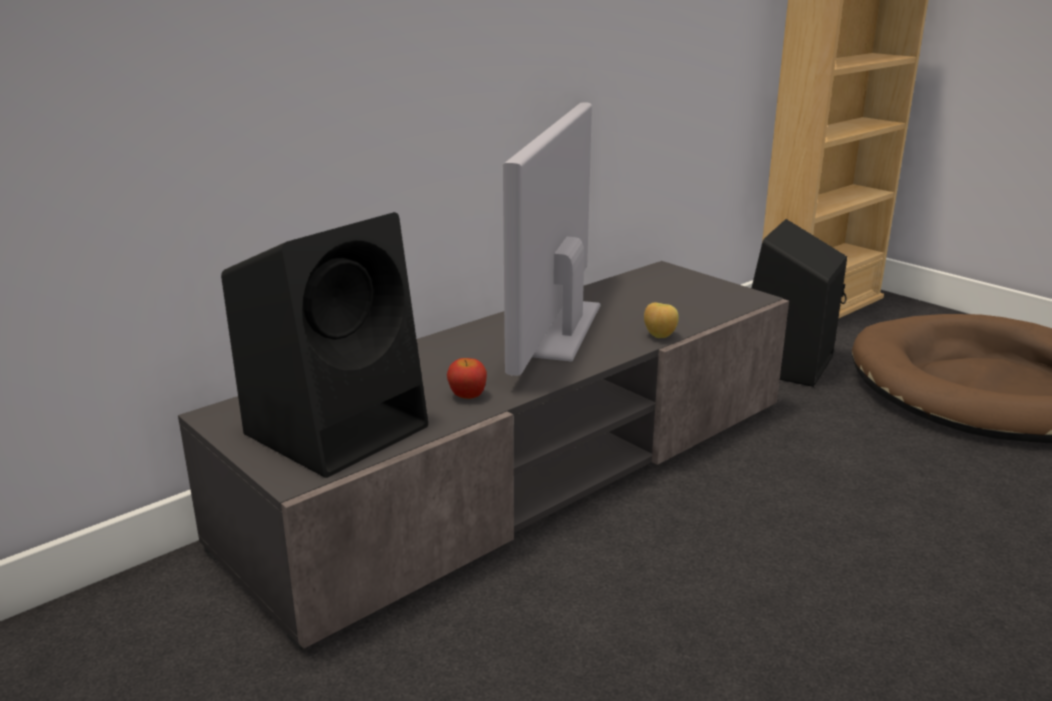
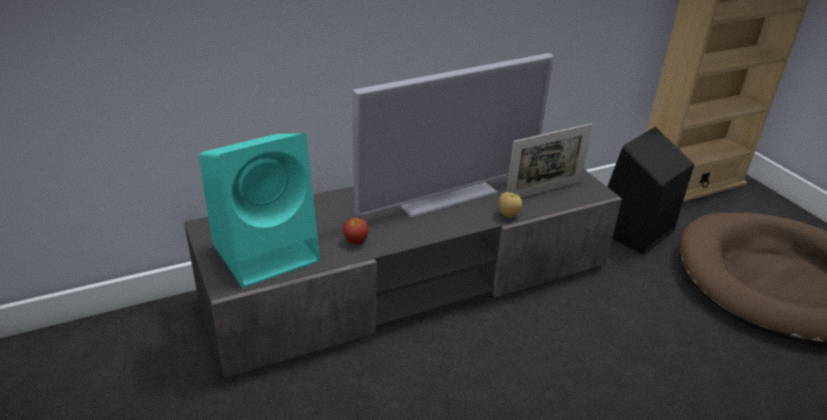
camera: 15 degrees right, 10 degrees up
black speaker [221,212,428,478] -> turquoise speaker [199,133,320,288]
television [503,102,601,376] -> television turned 150 degrees counterclockwise [352,53,553,218]
none -> picture frame [507,123,592,198]

